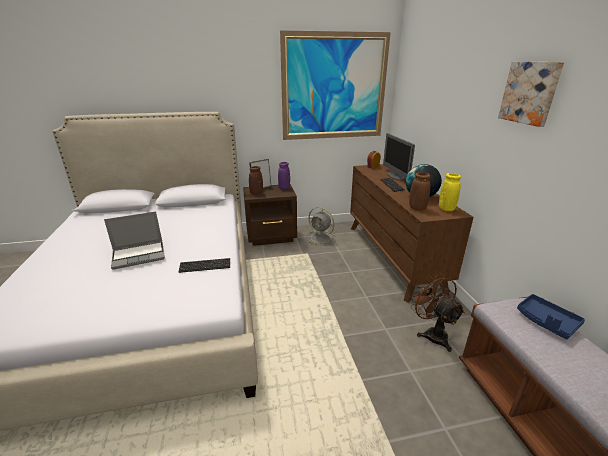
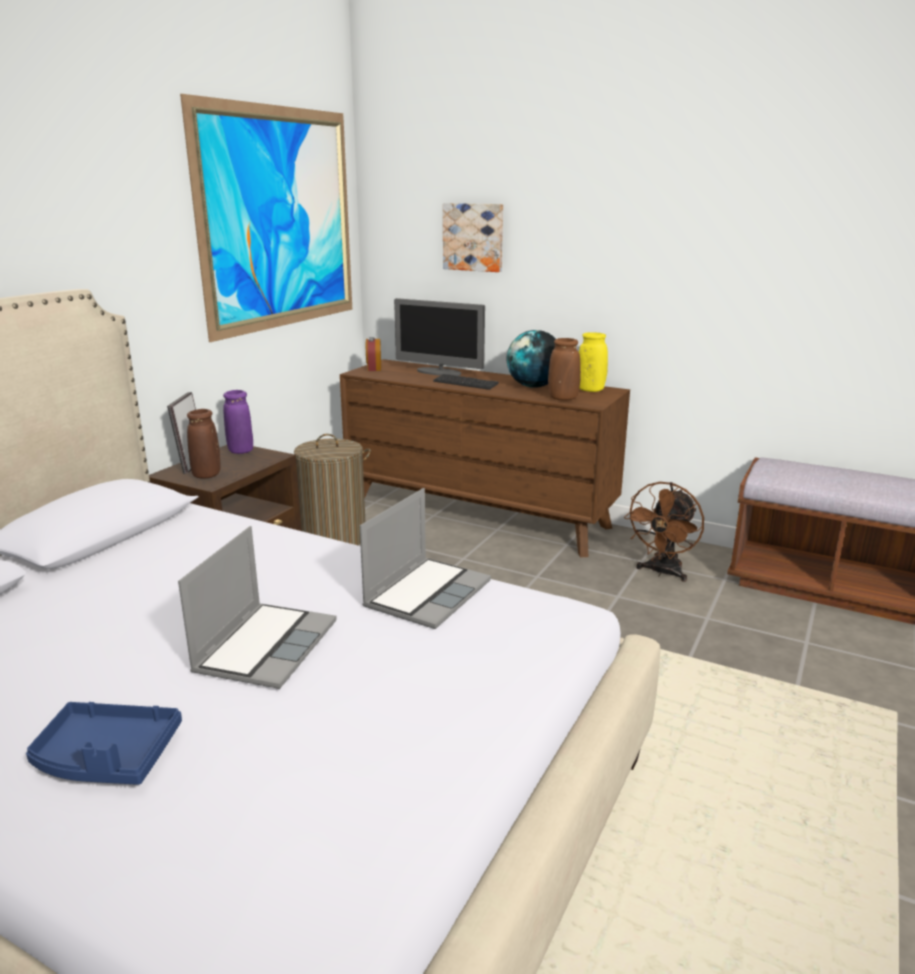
camera: 50 degrees left, 5 degrees down
keyboard [179,258,230,273] -> laptop [360,488,491,629]
grey fan [306,207,336,246] -> laundry basket [294,434,371,545]
brown fan [410,273,465,352] -> brown fan turned 75 degrees counterclockwise [624,482,704,582]
picture [498,62,564,127] -> picture moved to [443,203,503,272]
blue tray [517,294,585,339] -> blue tray moved to [26,702,182,785]

